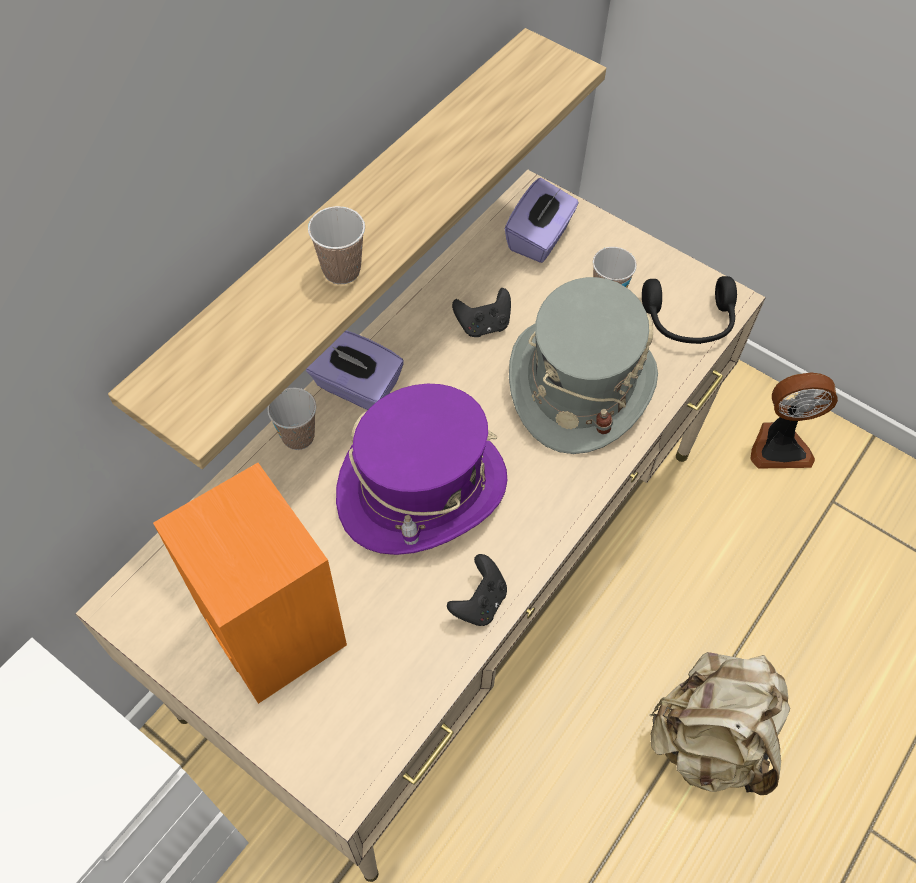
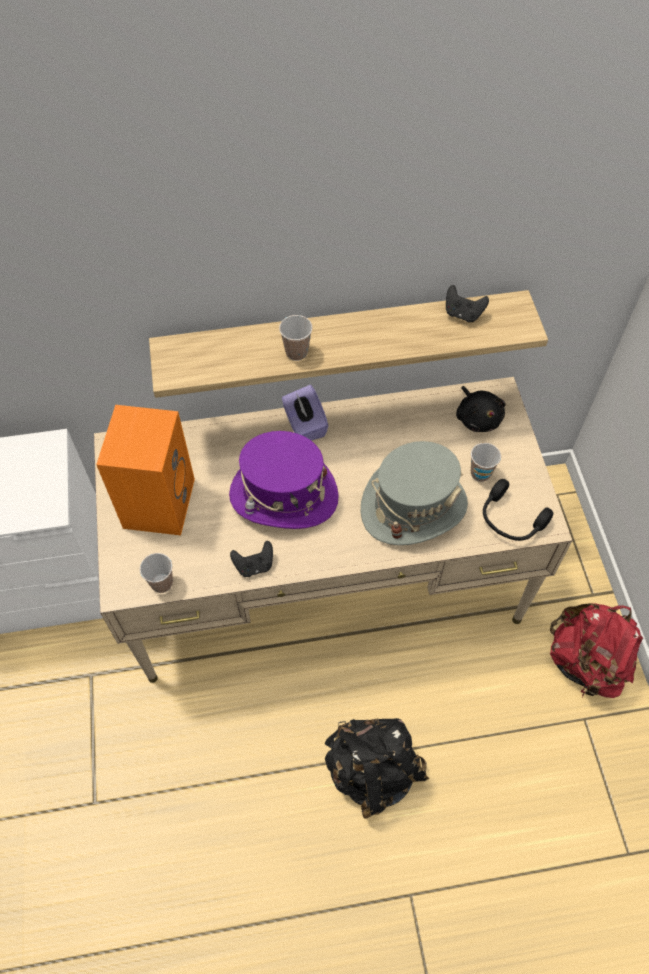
camera: 45 degrees right, 0 degrees up
cup [267,388,316,450] -> cup moved to [140,553,173,593]
black game controller [452,288,511,337] -> black game controller moved to [446,285,489,322]
purple tissue box [504,178,579,263] -> black plush toy [456,386,506,432]
beige backpack [650,652,790,795] -> black backpack [325,718,429,819]
fan [750,372,838,469] -> red backpack [550,603,643,698]

